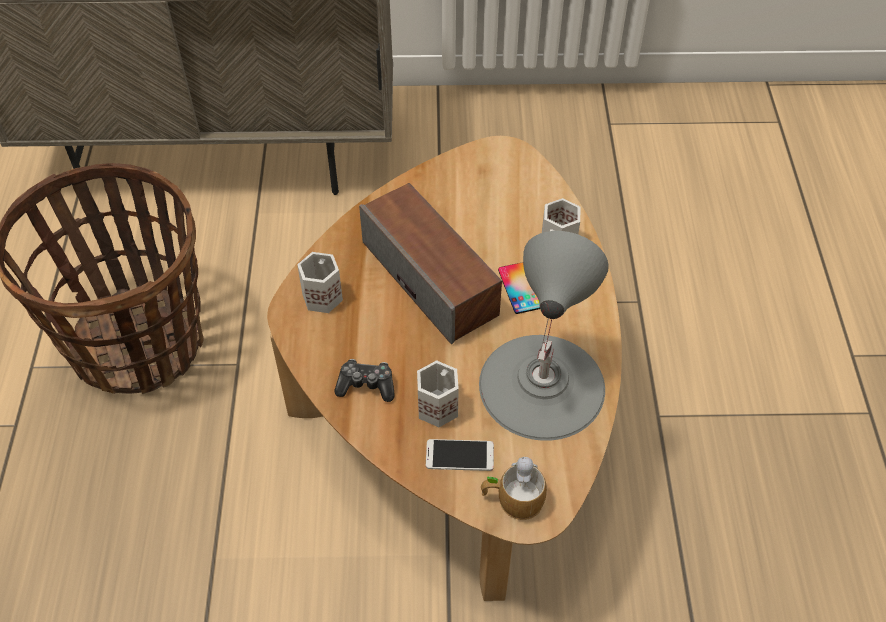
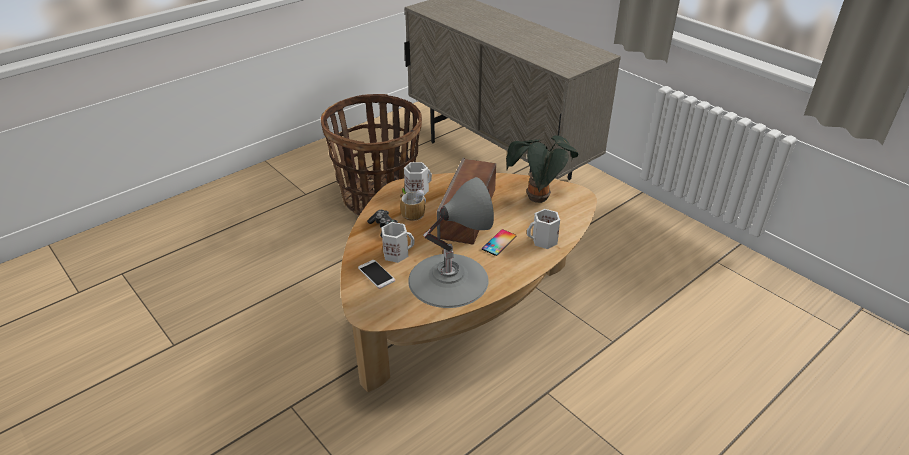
camera: 50 degrees right, 15 degrees down
mug [481,457,547,520] -> mug moved to [400,188,426,221]
none -> potted plant [506,135,579,203]

